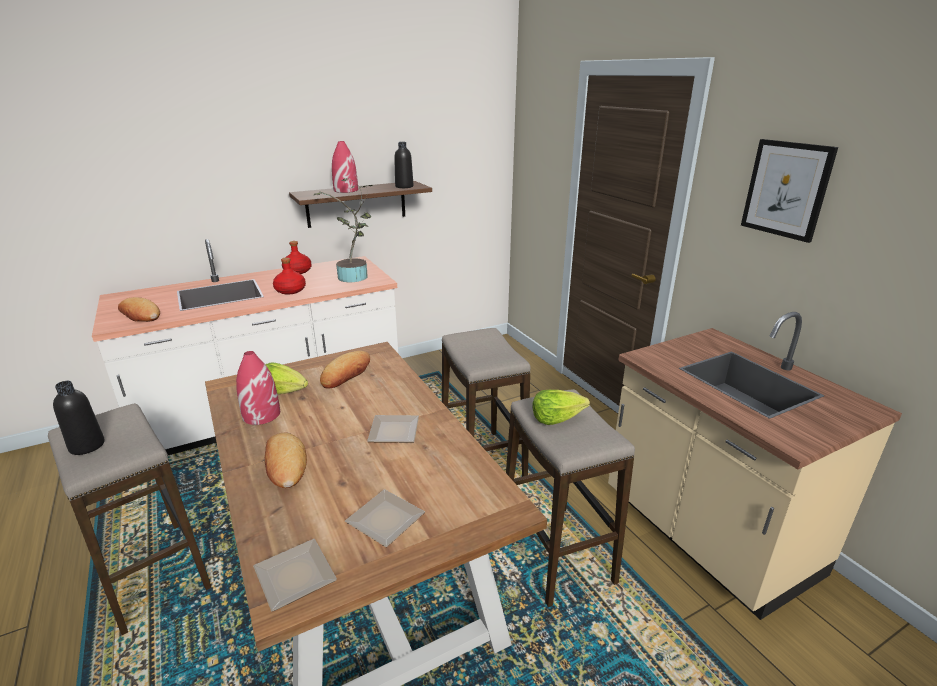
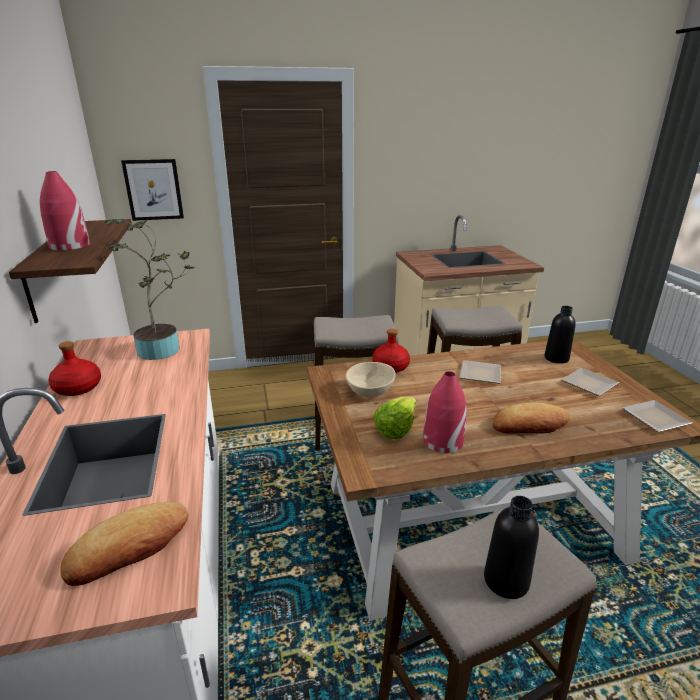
camera: 75 degrees left, 0 degrees up
red bottle [273,257,306,295] -> red bottle moved to [372,329,410,373]
bread [320,351,370,389] -> beige bowl [346,362,396,397]
black bottle [394,142,413,188] -> black bottle moved to [544,306,576,364]
lettuce [532,390,590,425] -> none
picture [741,139,838,243] -> picture moved to [121,159,184,221]

